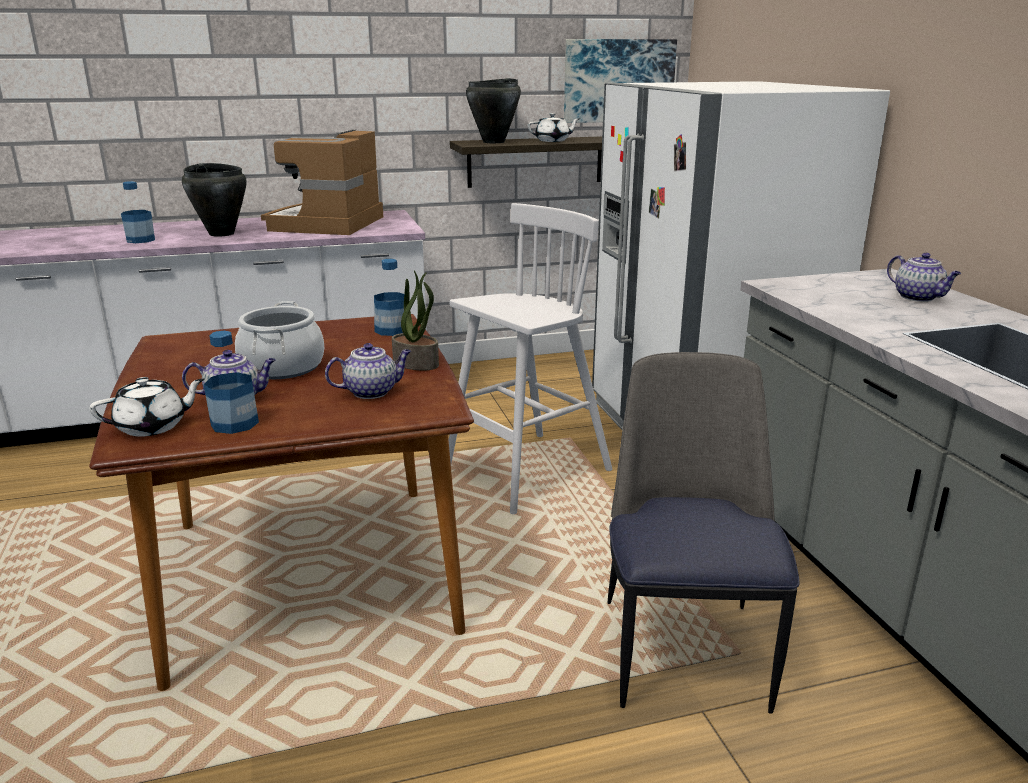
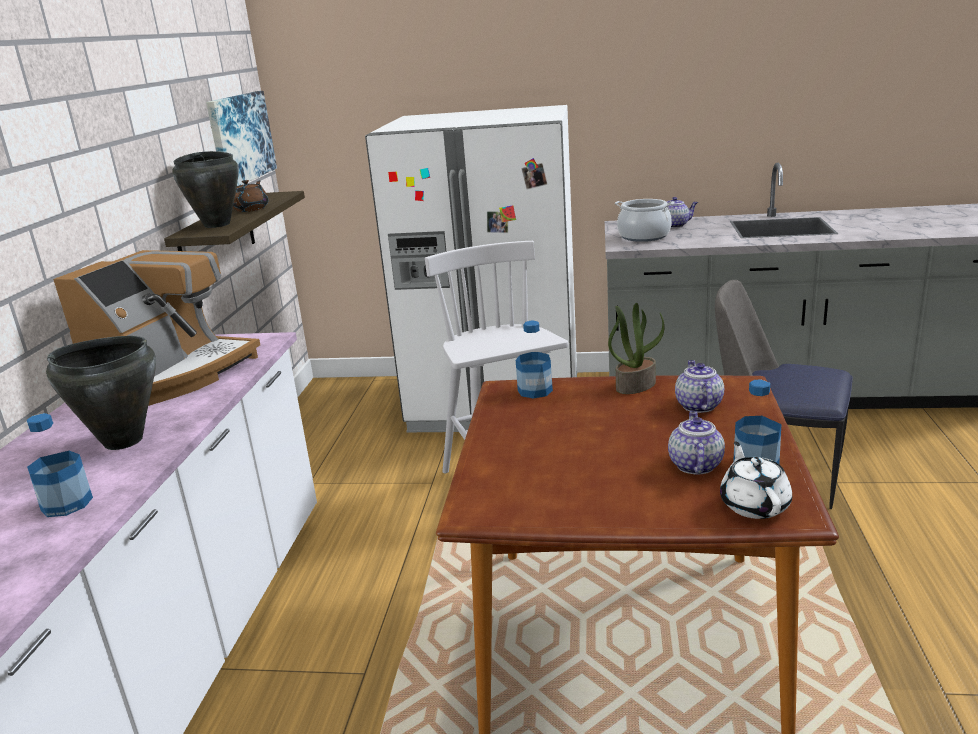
camera: 65 degrees left, 0 degrees up
cooking pot [235,301,324,379] -> cooking pot moved to [615,199,674,242]
coffee machine [261,130,383,235] -> coffee machine turned 105 degrees counterclockwise [53,250,260,406]
white teapot [527,113,581,142] -> brown teapot [233,180,268,212]

